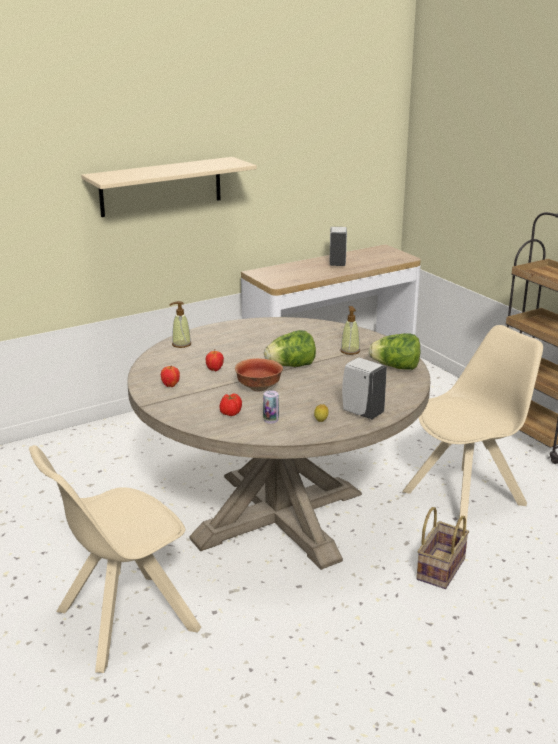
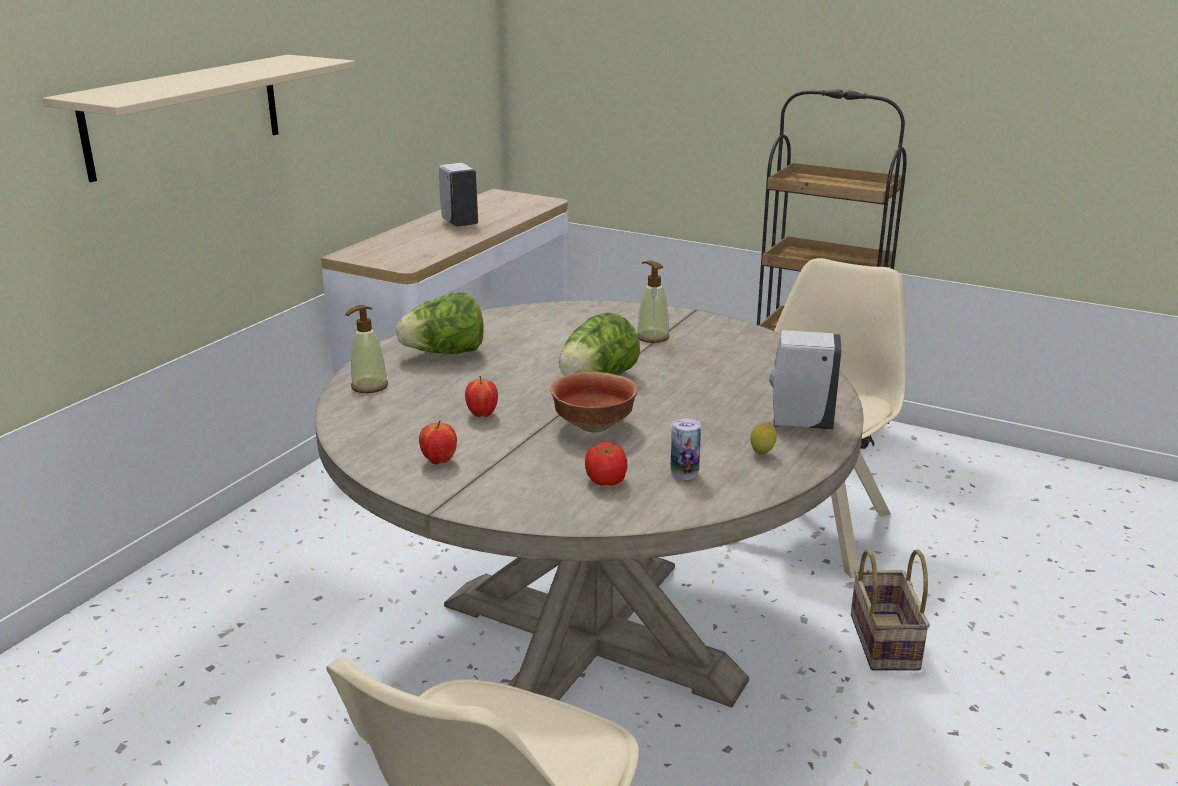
camera: 30 degrees left, 0 degrees up
lettuce [369,333,420,370] -> lettuce moved to [396,292,484,354]

